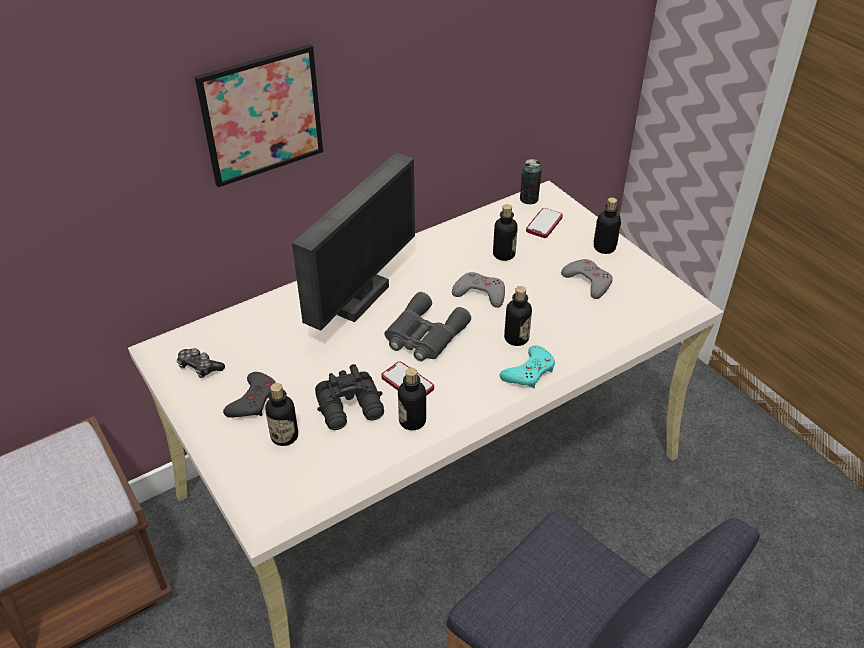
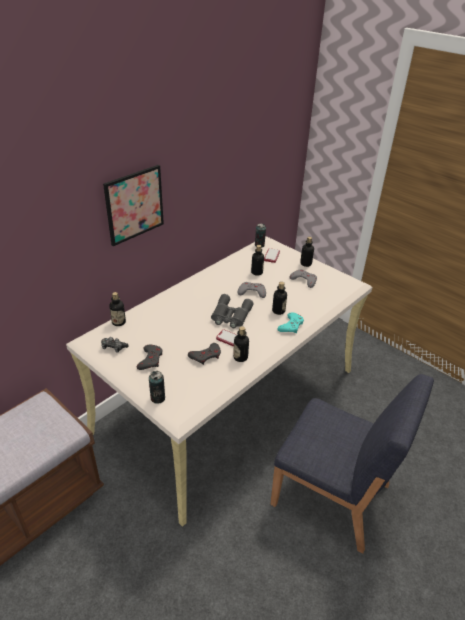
camera: 15 degrees left, 5 degrees down
bottle [265,383,298,446] -> bottle moved to [109,292,126,326]
monitor [292,153,415,331] -> none
black binoculars [315,364,384,430] -> grey game controller [188,343,221,365]
none -> can [149,371,165,404]

